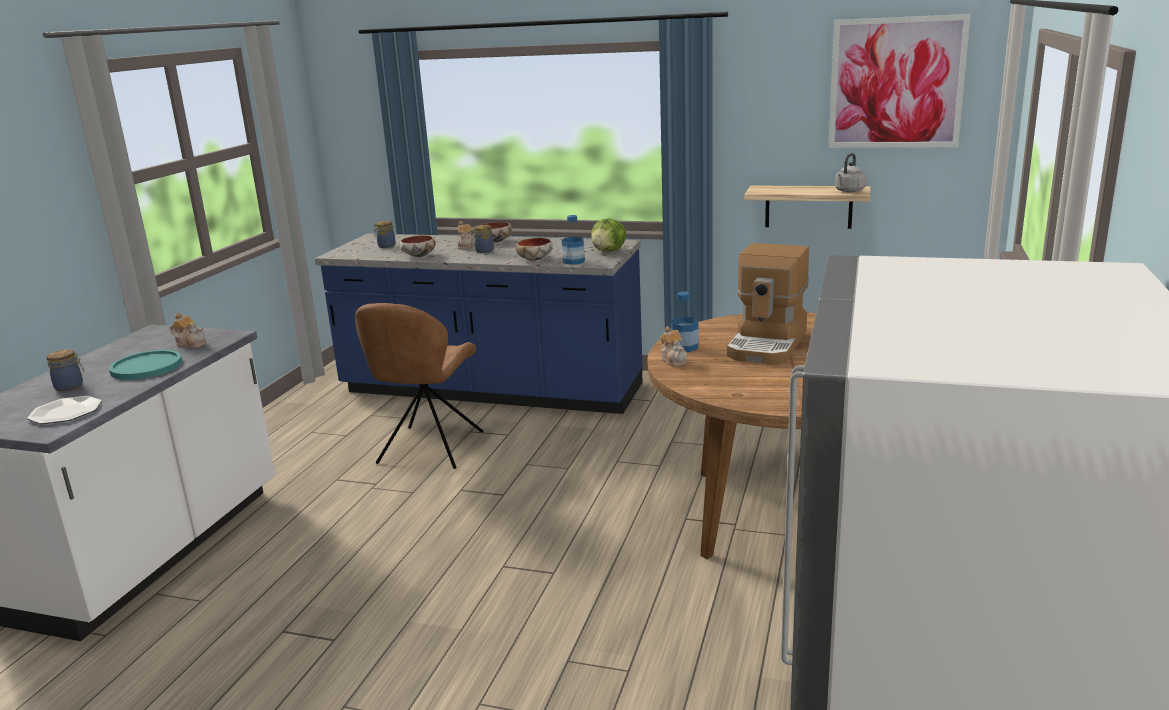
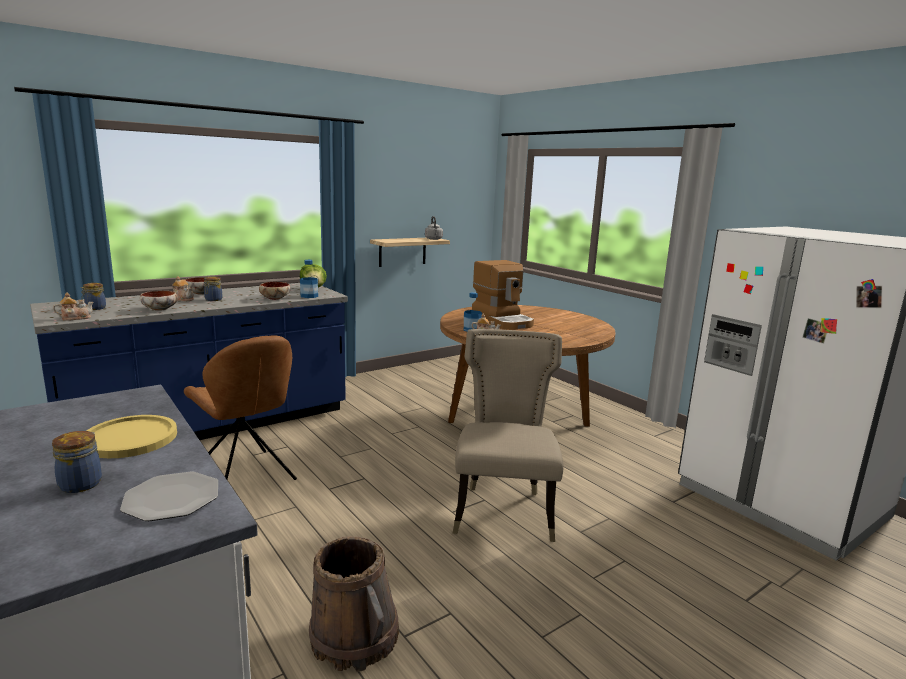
camera: 55 degrees left, 5 degrees down
turquoise plate [109,350,182,380] -> yellow plate [87,415,177,458]
teapot [170,313,206,348] -> teapot moved to [53,292,94,321]
picture [829,14,971,148] -> none
none -> brown bucket [309,536,399,672]
none -> beige chair [453,329,564,542]

